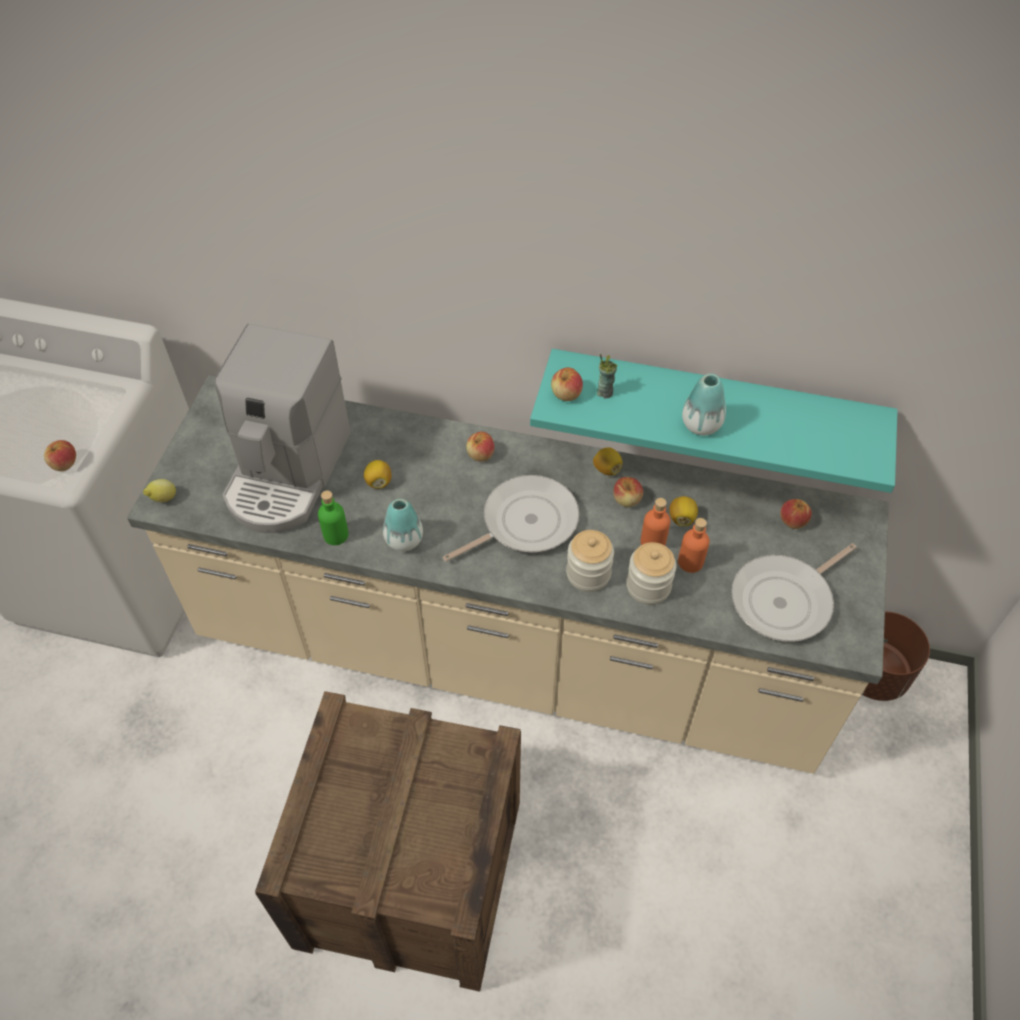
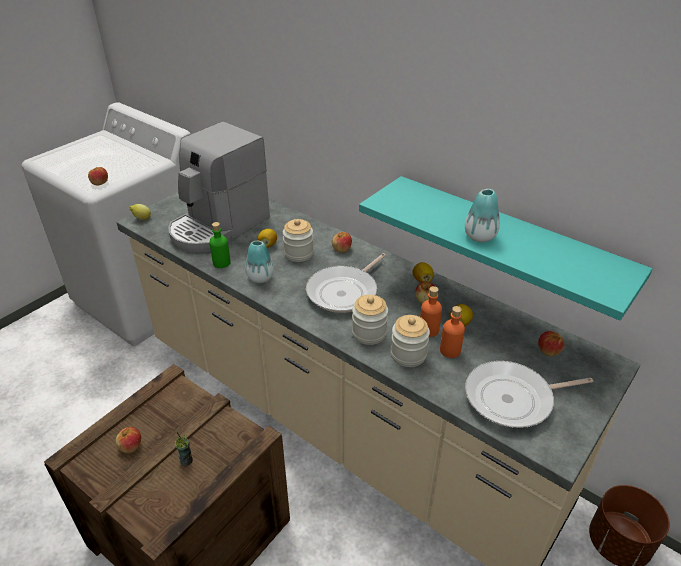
camera: 25 degrees right, 15 degrees down
frying pan [443,475,579,562] -> frying pan turned 135 degrees clockwise [306,253,386,313]
apple [551,367,583,401] -> apple moved to [115,427,141,453]
cup [597,354,617,398] -> cup moved to [175,431,193,466]
none -> jar [283,219,314,262]

